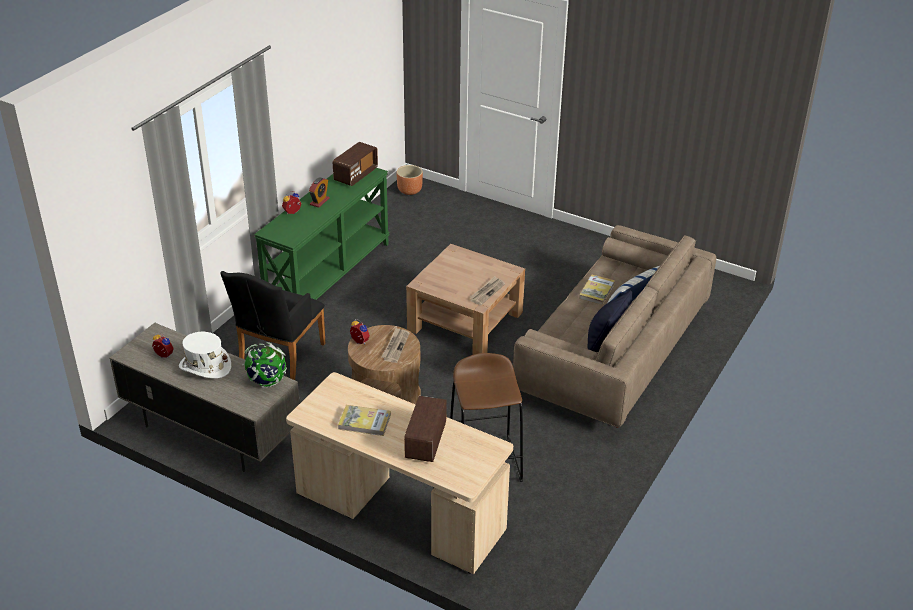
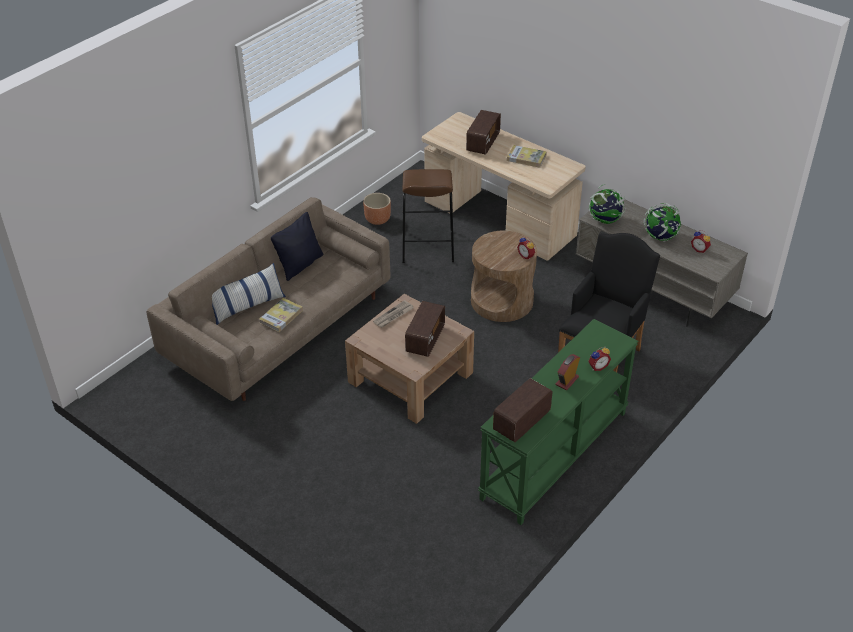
camera: 170 degrees left, 5 degrees up
white hat [179,332,231,378] -> globe [643,203,681,242]
newspaper [381,328,410,363] -> none
brown planter [396,165,423,195] -> brown planter moved to [363,193,391,225]
none -> radio [405,301,445,357]

